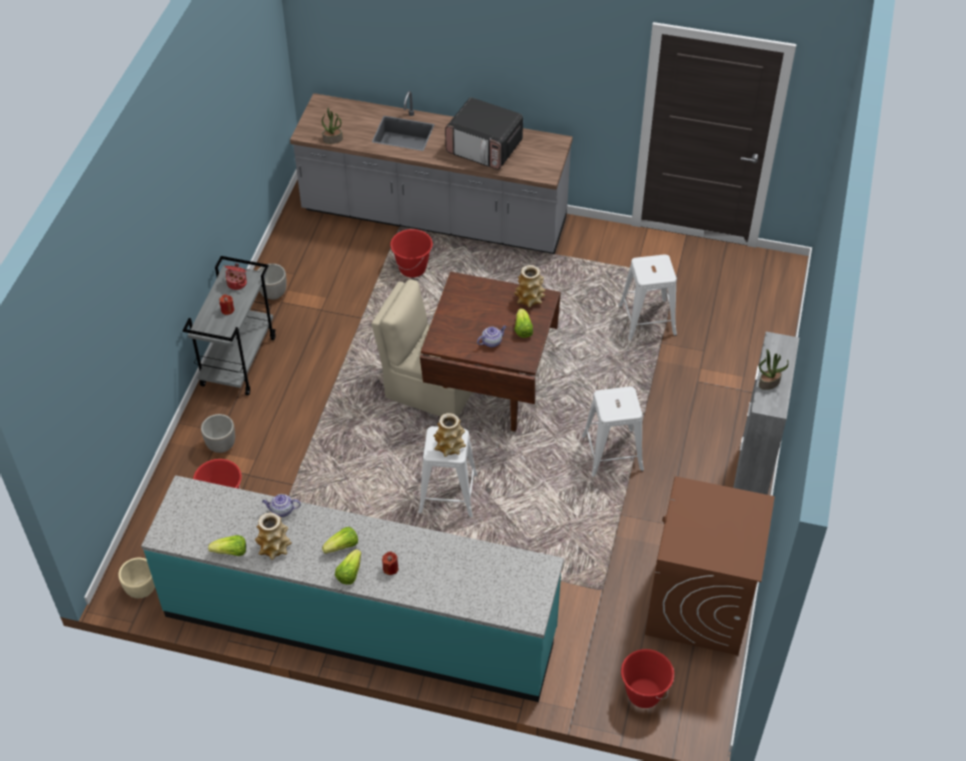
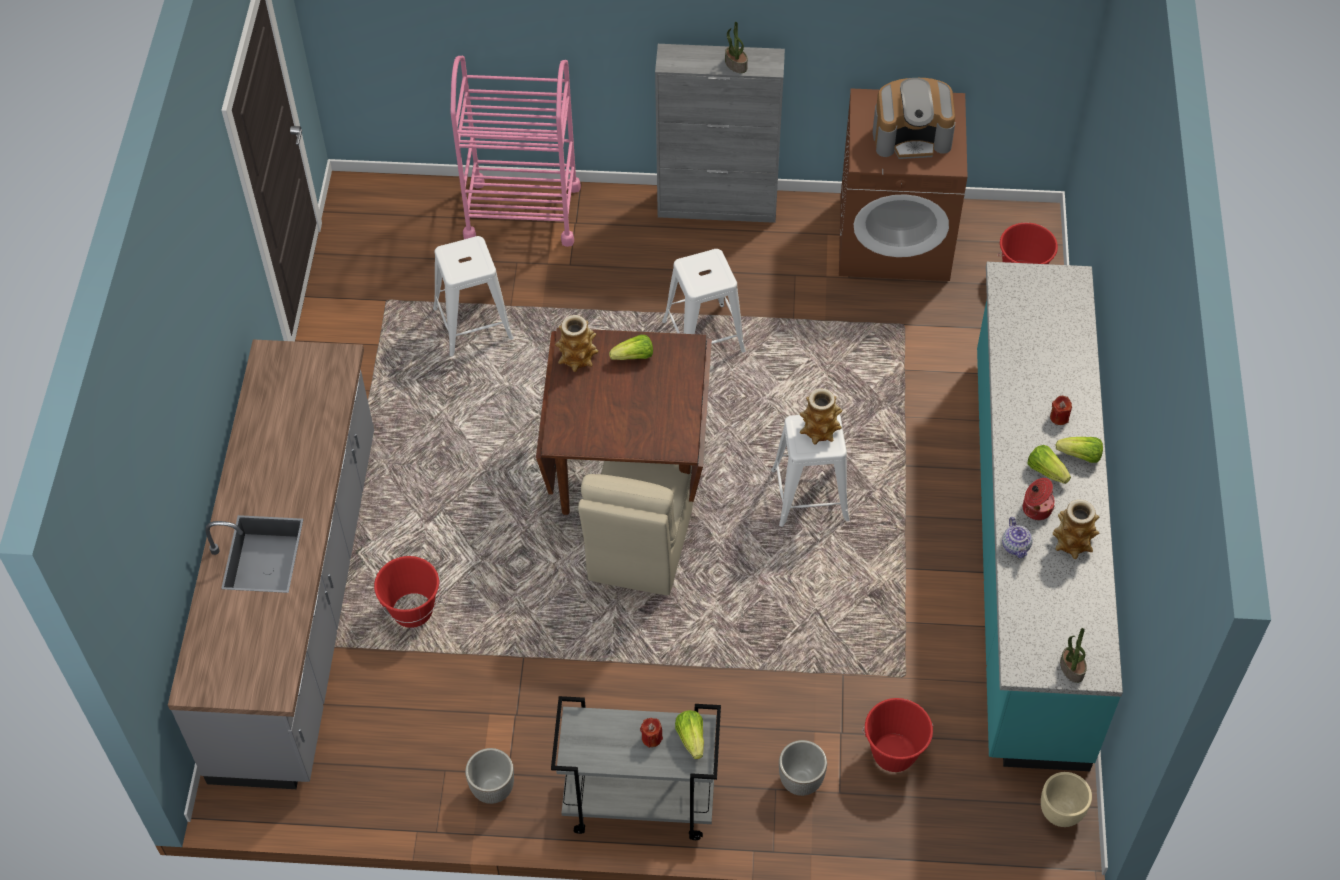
camera: 100 degrees left, 5 degrees up
lettuce [208,535,246,556] -> lettuce moved to [675,710,704,759]
cooking pot [225,263,247,290] -> cooking pot moved to [1023,478,1055,520]
potted plant [322,108,343,144] -> potted plant moved to [1060,628,1087,683]
microwave [445,97,523,170] -> none
teapot [477,325,507,347] -> none
none -> pink cart [450,56,581,247]
none -> coffee machine [873,78,955,159]

